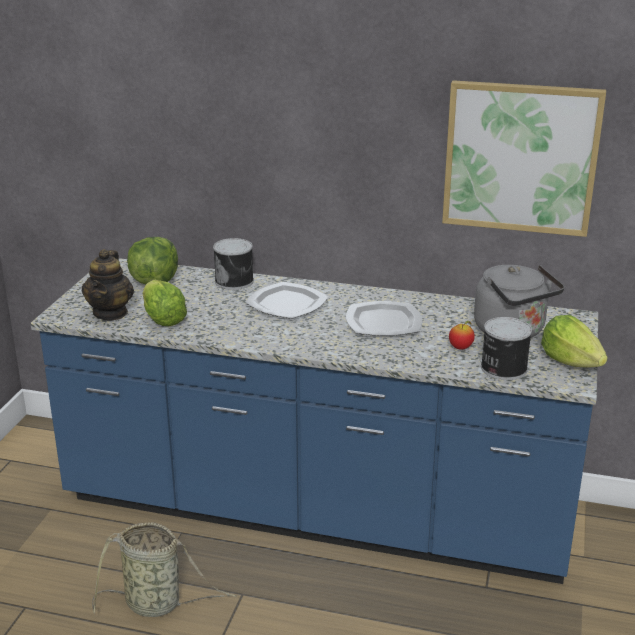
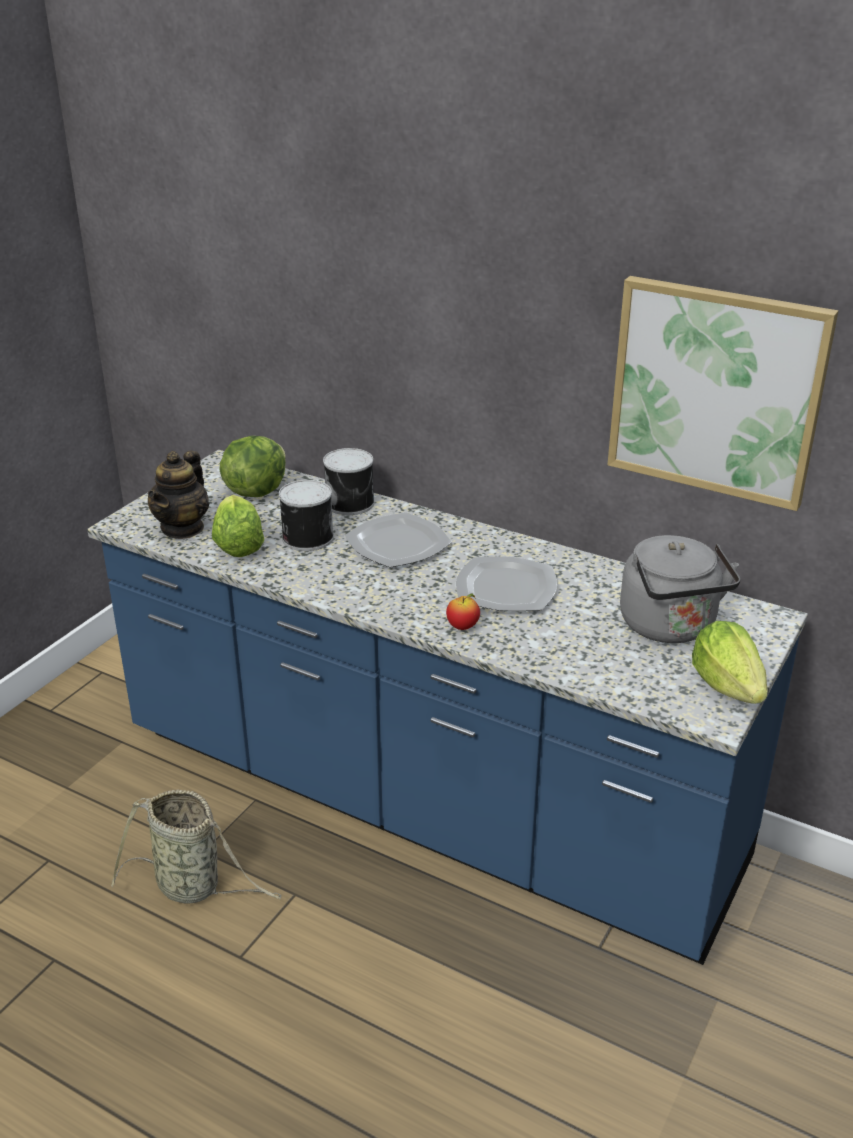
camera: 15 degrees right, 5 degrees up
apple [449,321,475,350] -> apple moved to [446,594,480,630]
can [481,317,532,380] -> can moved to [279,480,334,551]

